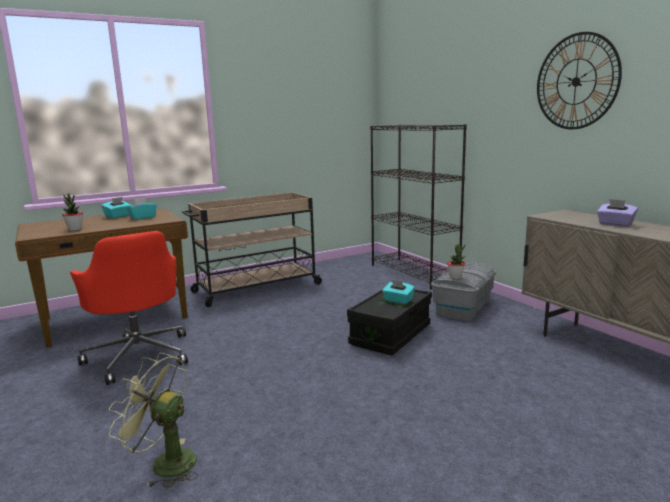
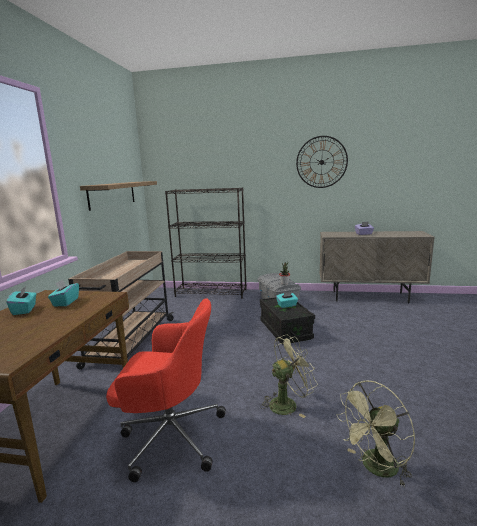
camera: 50 degrees left, 0 degrees up
potted plant [62,193,83,231] -> none
none -> shelf [80,181,157,211]
none -> green fan [260,334,318,418]

